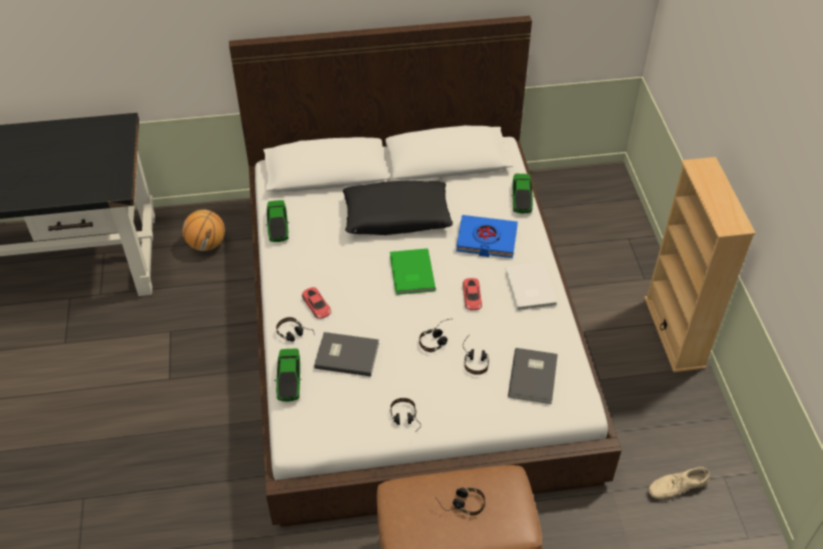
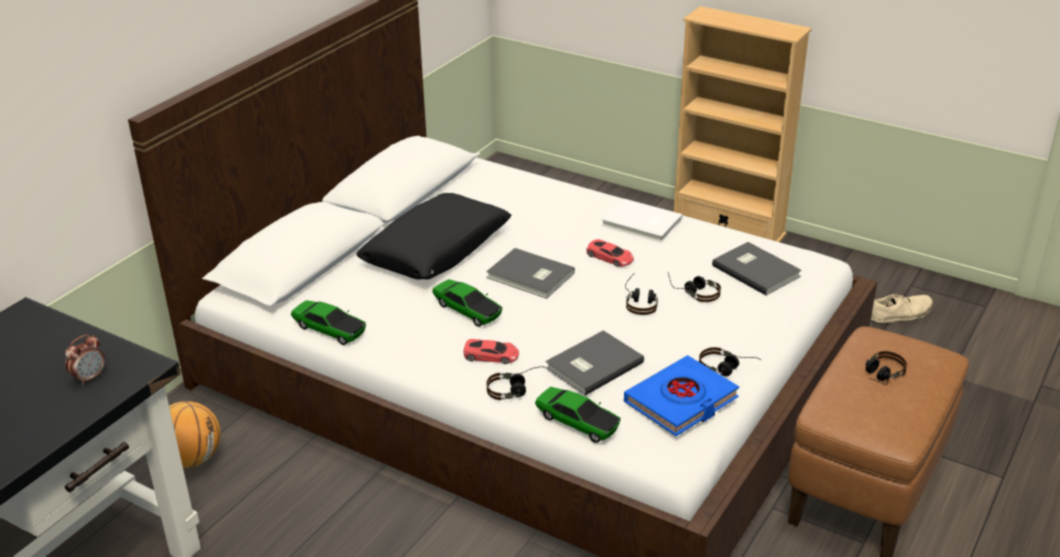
camera: 50 degrees left, 15 degrees down
green book [390,248,436,295] -> grey book [486,248,575,299]
blue book [456,215,518,258] -> blue book moved to [624,355,739,436]
toy car [511,174,535,214] -> toy car moved to [432,279,502,327]
beige shoe [648,467,710,501] -> beige shoe turned 135 degrees counterclockwise [871,294,933,323]
none -> alarm clock [65,334,105,385]

